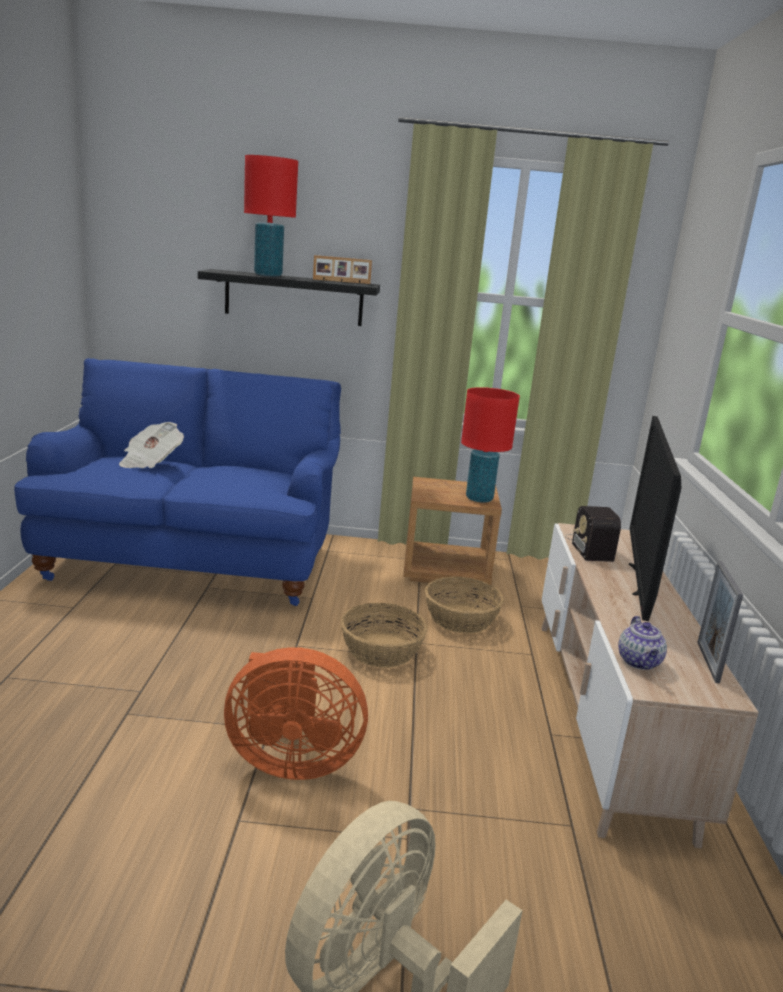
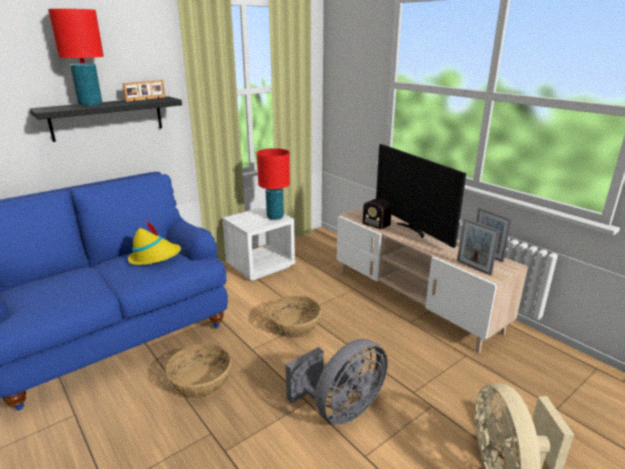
camera: 40 degrees left, 5 degrees up
newspaper [119,422,184,468] -> none
orange fan [224,647,368,780] -> grey fan [286,339,388,425]
brown nightstand [403,477,502,587] -> white nightstand [222,206,295,281]
basket [425,577,504,634] -> basket moved to [166,343,232,399]
teapot [618,616,667,670] -> picture frame [457,218,500,275]
none -> yellow hat [128,220,181,265]

